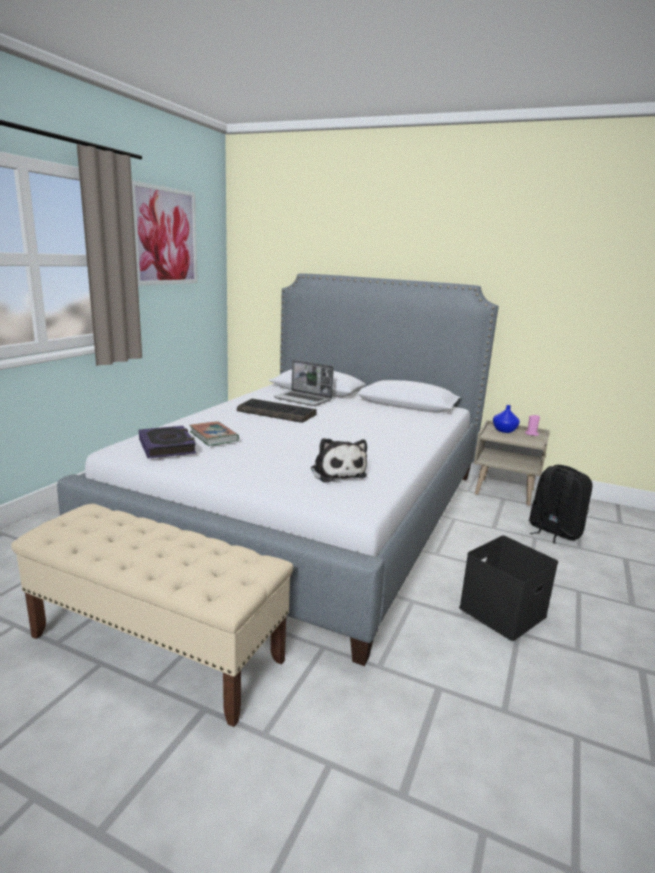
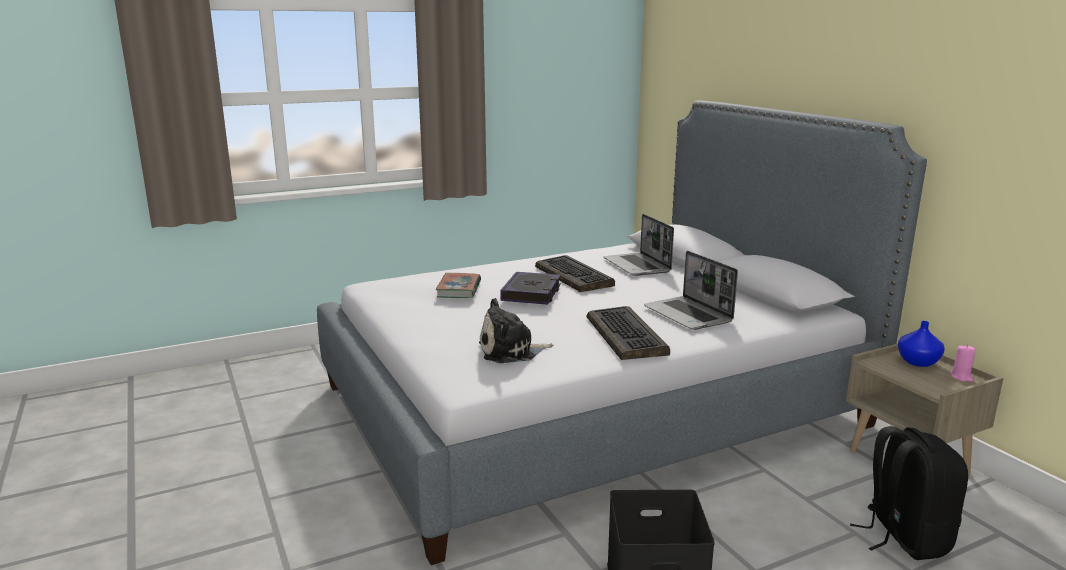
camera: 40 degrees right, 0 degrees up
beige bench [11,504,293,727] -> none
picture [132,180,197,286] -> none
book [139,426,196,459] -> book moved to [500,272,561,305]
plush toy [311,438,367,483] -> plush toy turned 60 degrees clockwise [479,298,553,363]
none -> keyboard [587,306,670,360]
none -> laptop [644,251,738,330]

